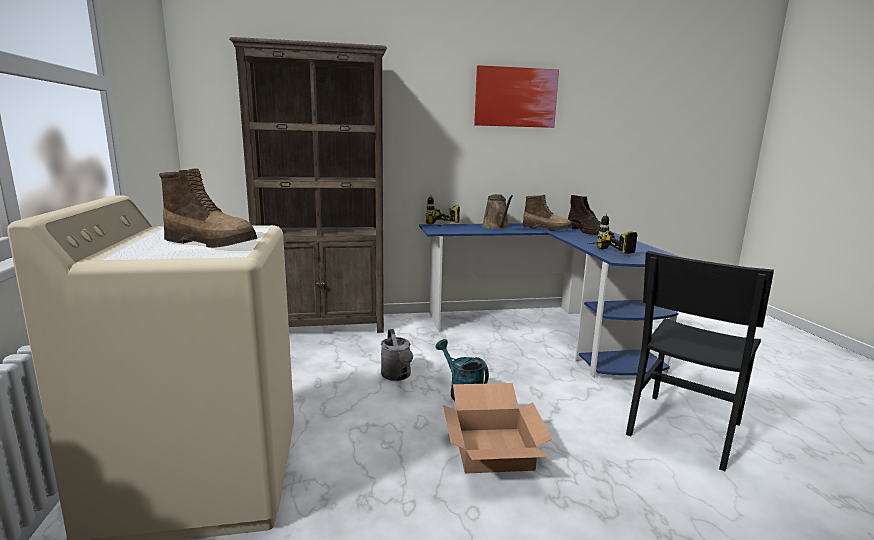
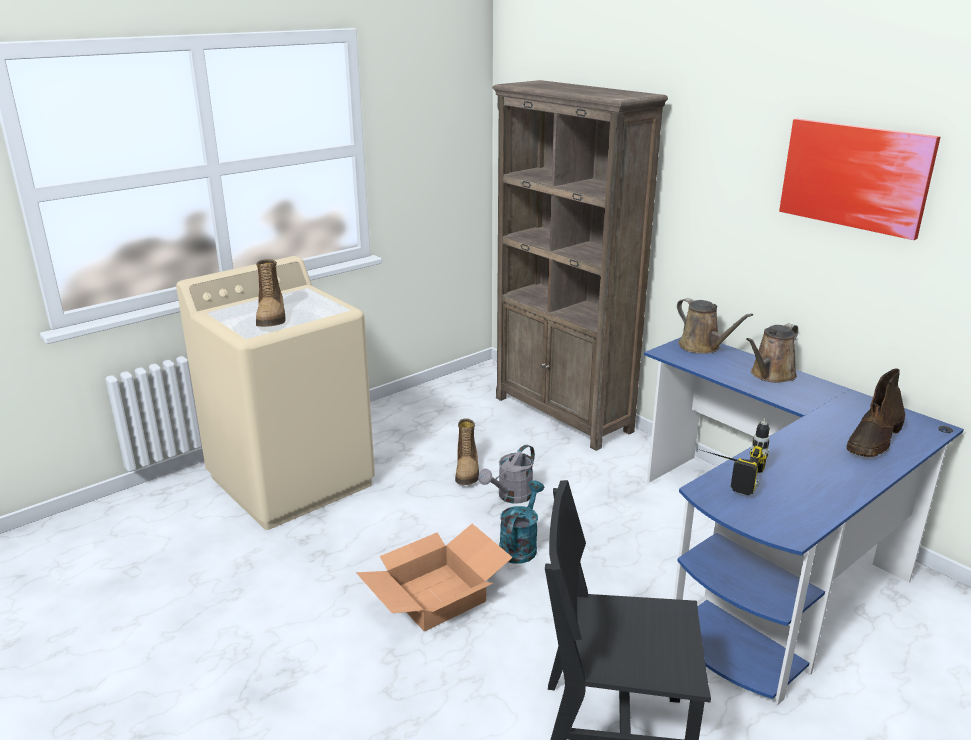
camera: 60 degrees right, 10 degrees up
power drill [426,194,460,224] -> brown watering can [677,298,753,354]
boot [523,195,572,231] -> boot moved to [455,418,479,485]

